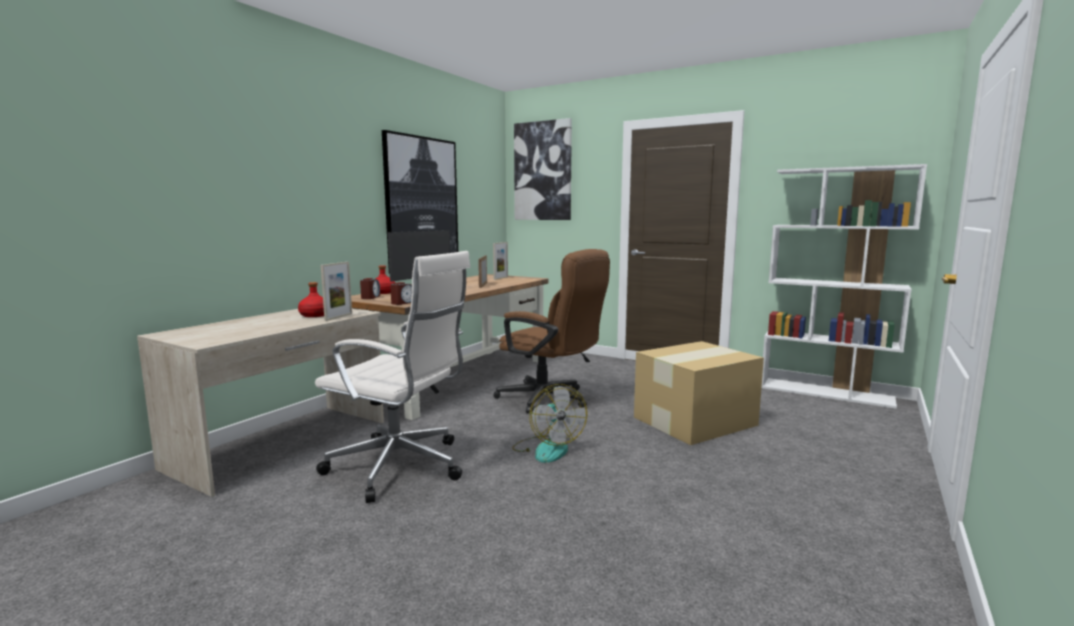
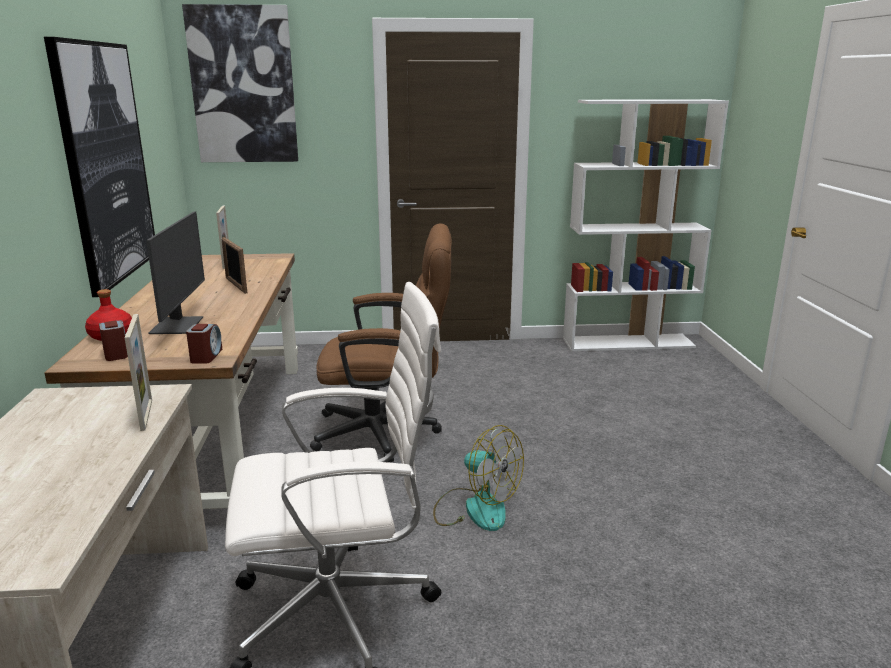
camera: 35 degrees left, 10 degrees up
red bottle [298,282,324,317] -> none
cardboard box [634,341,764,445] -> none

